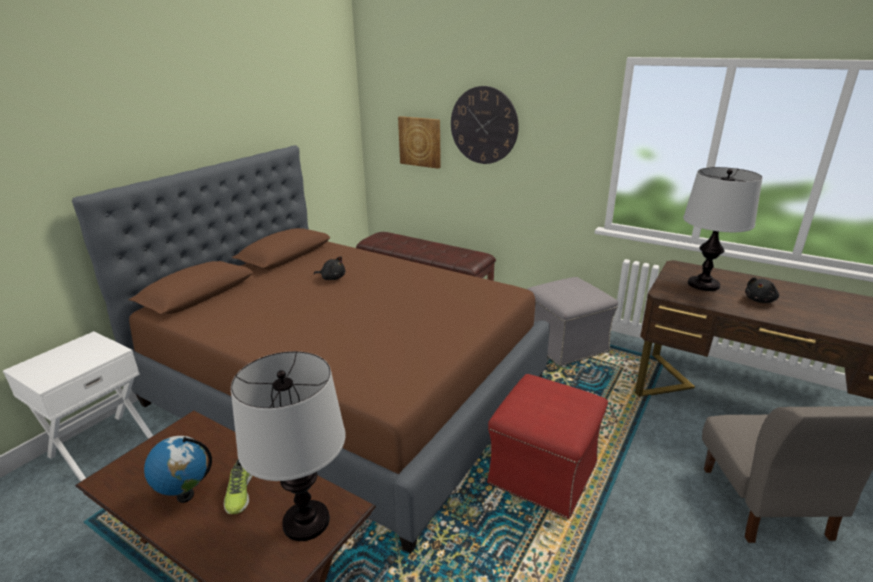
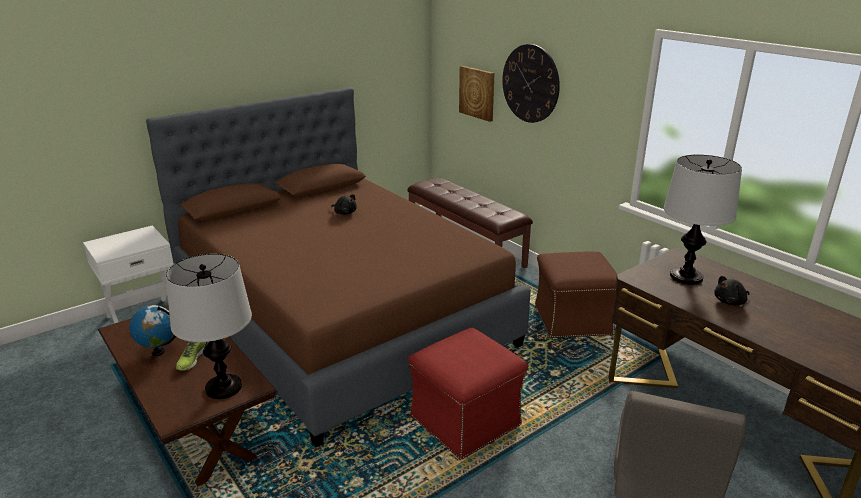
camera: 20 degrees right, 0 degrees up
grey ottoman [527,277,618,366] -> brown ottoman [535,252,618,338]

